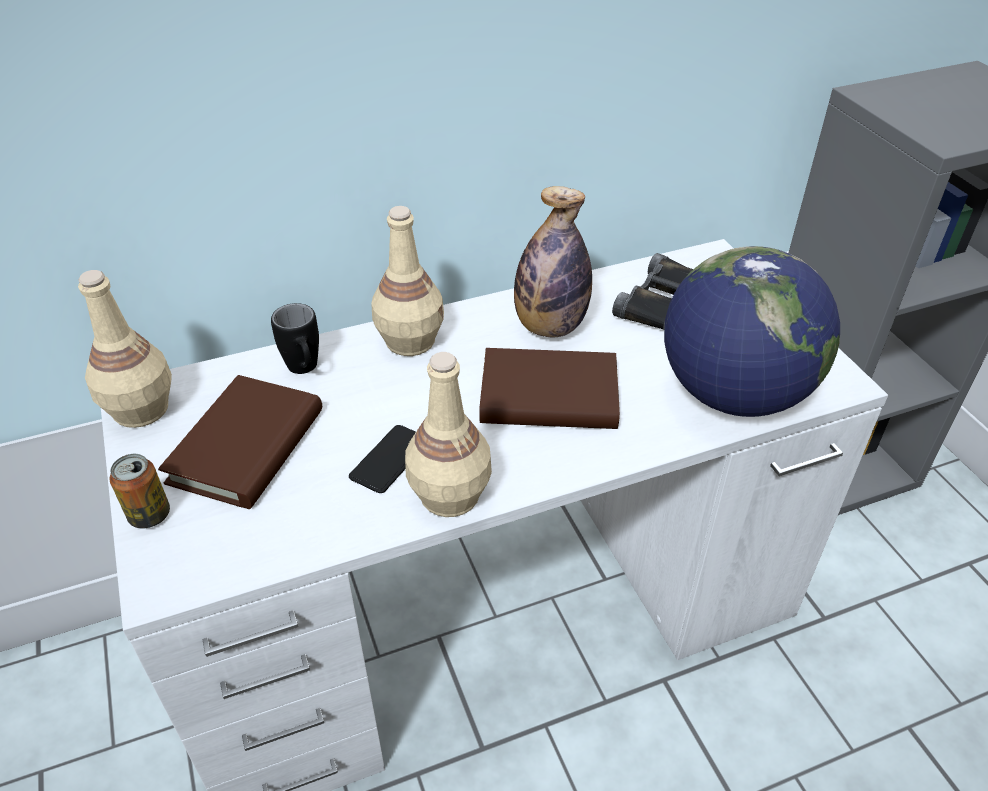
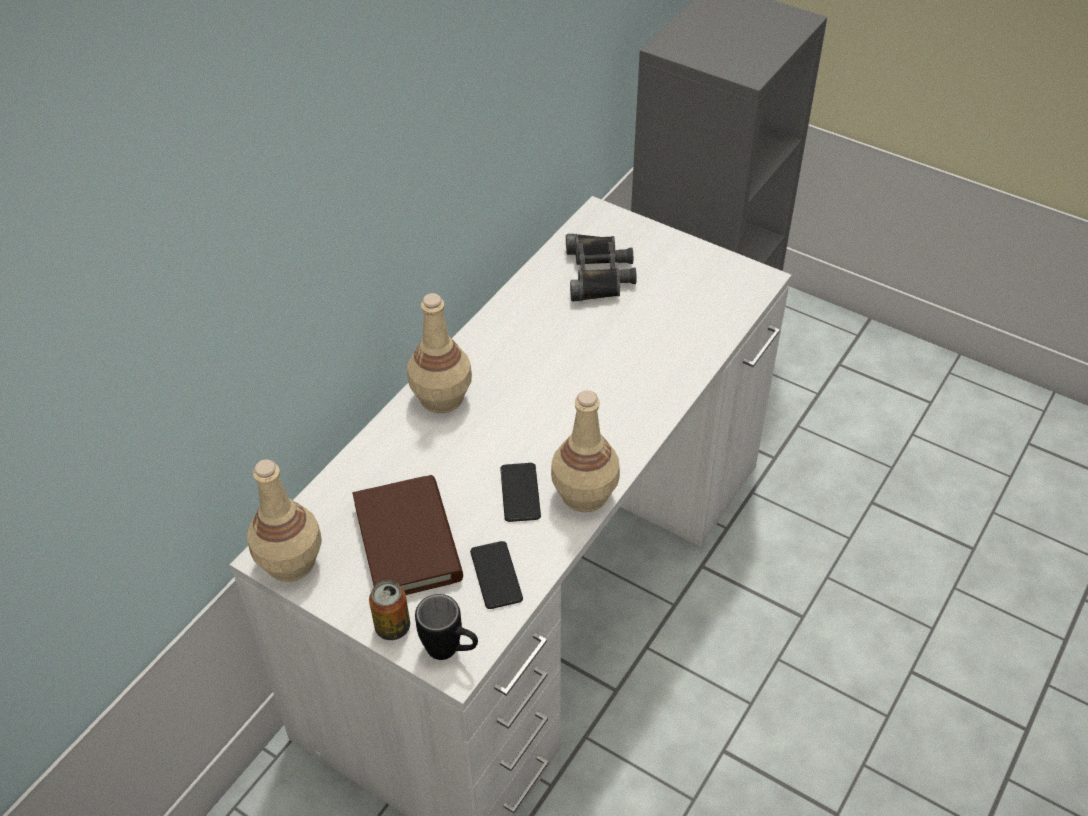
camera: 35 degrees left, 5 degrees up
black mug [271,303,319,374] -> black mug moved to [415,594,478,660]
brown book [479,348,620,429] -> none
bottle [514,186,592,337] -> none
globe [664,246,840,417] -> none
none -> phone [470,541,523,609]

